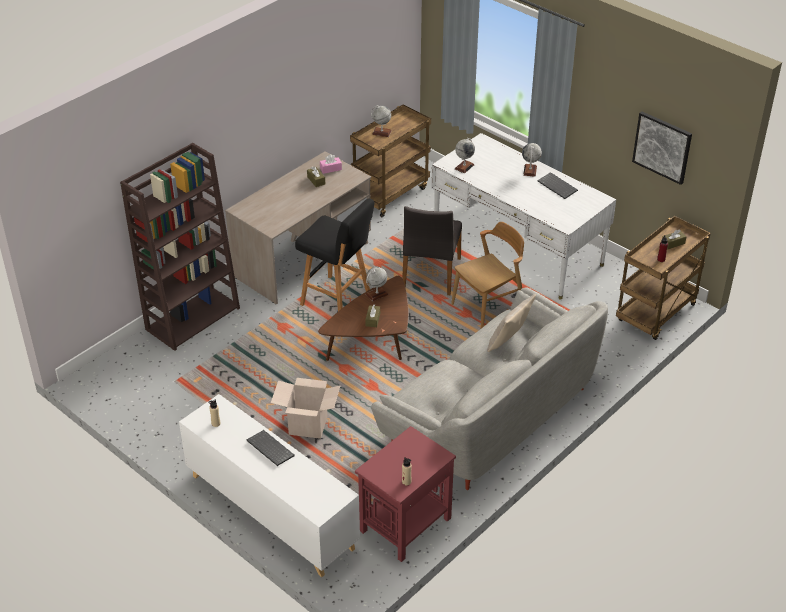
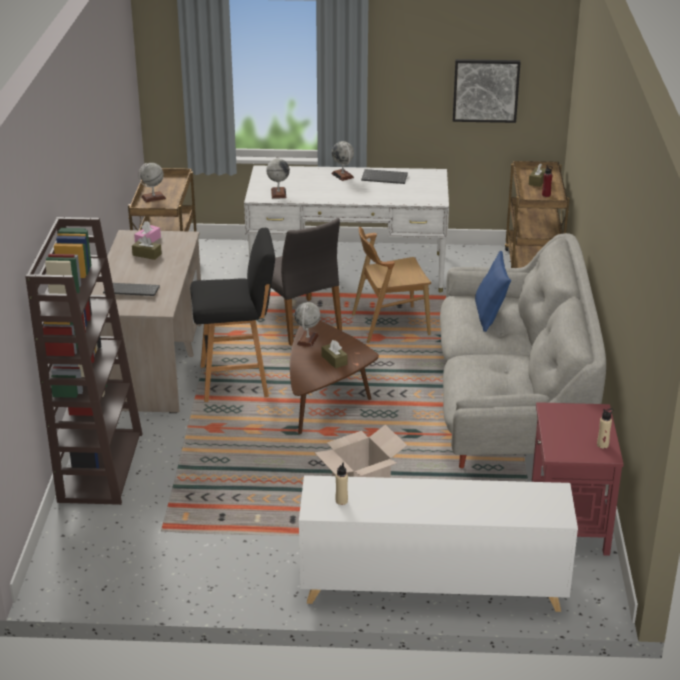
camera: 40 degrees left, 10 degrees down
keyboard [246,430,295,466] -> keyboard moved to [103,283,160,296]
brown chair [451,222,524,328] -> brown chair turned 120 degrees counterclockwise [352,227,431,343]
beige pillow [487,294,536,352] -> blue pillow [475,251,511,332]

